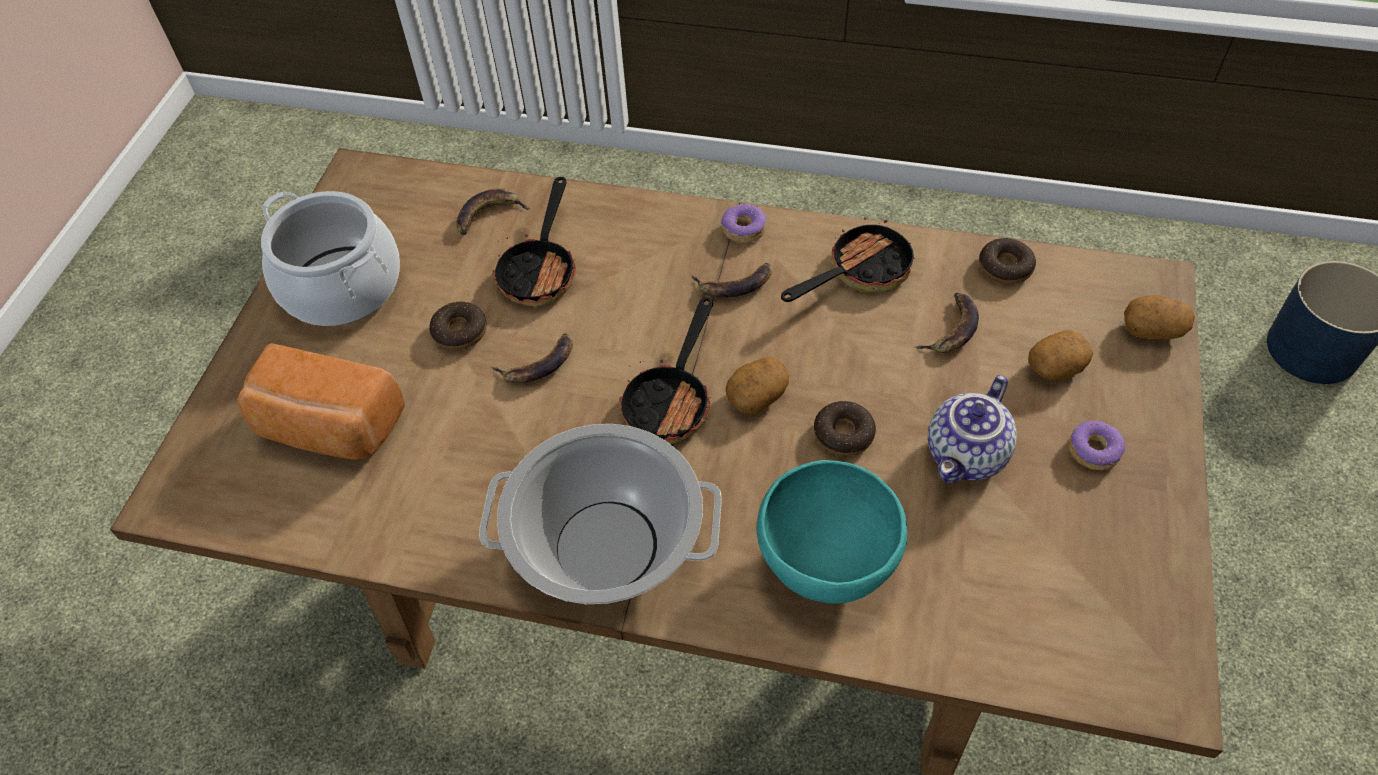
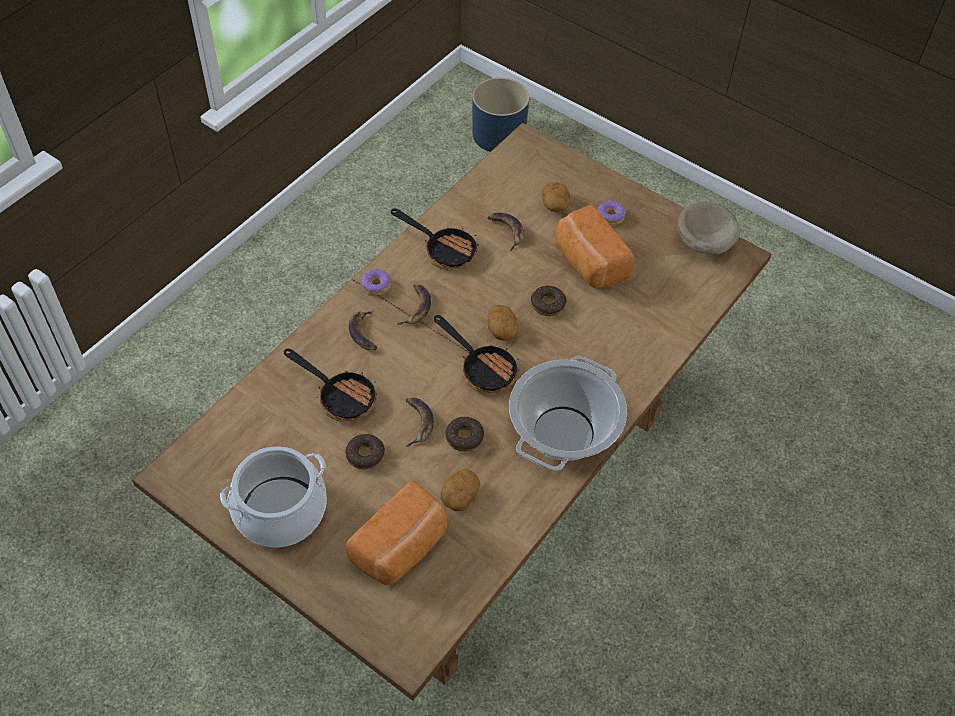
camera: 70 degrees left, 0 degrees up
banana [456,188,531,235] -> banana moved to [349,310,377,350]
turquoise bowl [757,460,907,604] -> none
frying pan [781,213,915,302] -> frying pan turned 135 degrees clockwise [391,208,478,270]
teapot [928,375,1017,483] -> bread [555,205,634,289]
donut [979,238,1036,284] -> donut moved to [446,417,484,452]
potato [1124,295,1195,340] -> potato moved to [441,469,480,511]
none -> beige bowl [678,202,740,254]

